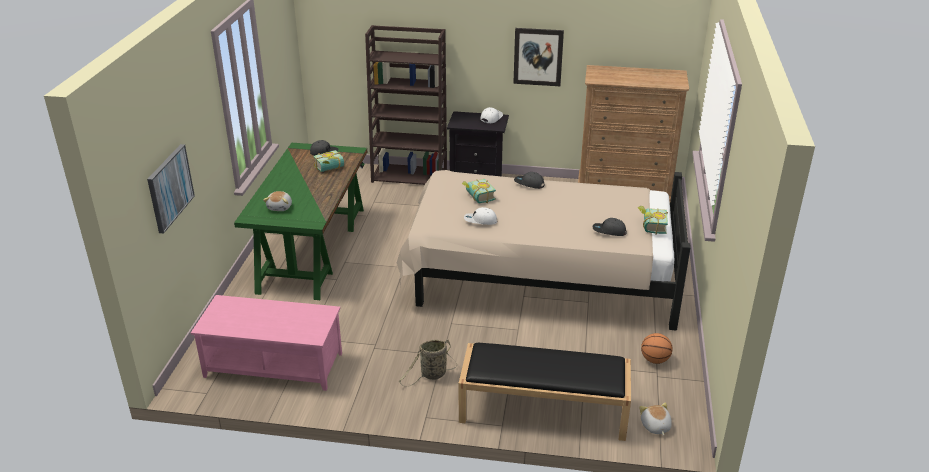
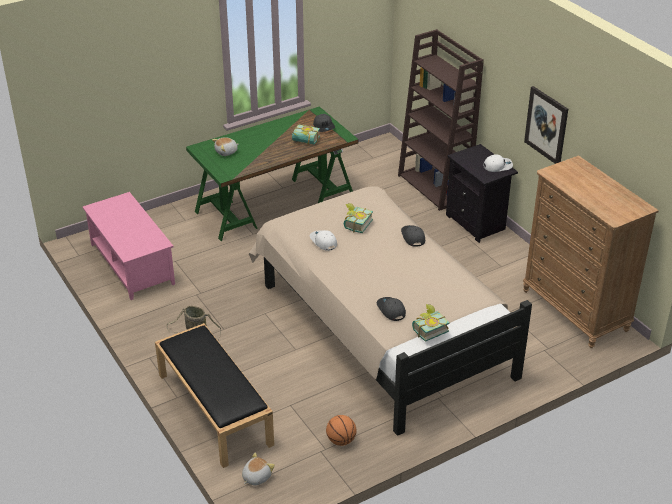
camera: 50 degrees right, 5 degrees up
picture [147,144,195,233] -> none

